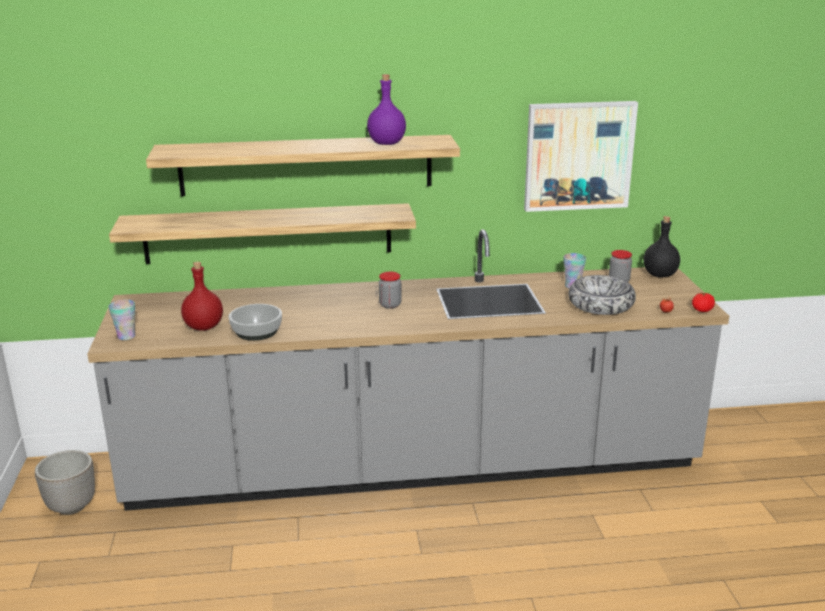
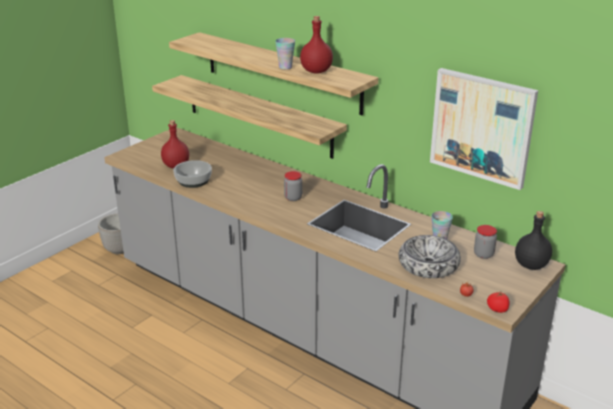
camera: 45 degrees right, 5 degrees up
cup [108,299,135,340] -> cup moved to [275,38,295,69]
purple bottle [367,74,406,145] -> red bottle [300,16,333,74]

